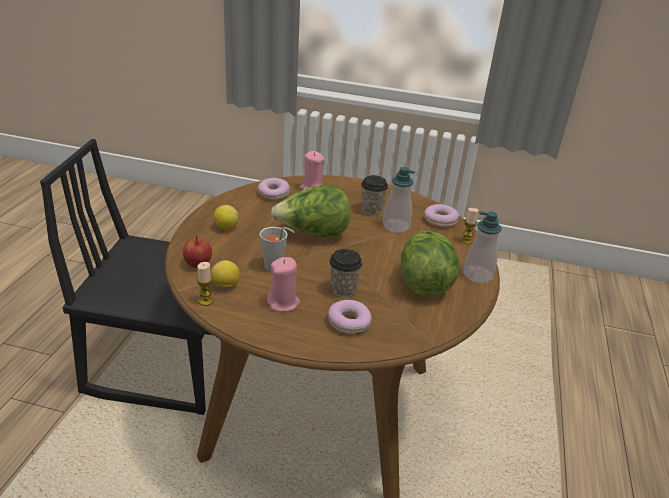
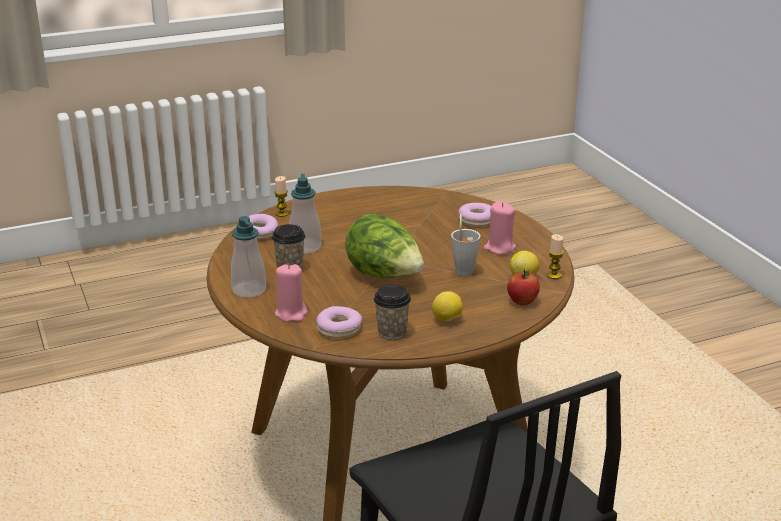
camera: 125 degrees left, 5 degrees down
cup [329,249,363,298] -> cup moved to [374,285,411,340]
lettuce [401,231,459,297] -> none
soap dispenser [463,211,502,283] -> soap dispenser moved to [231,216,266,298]

